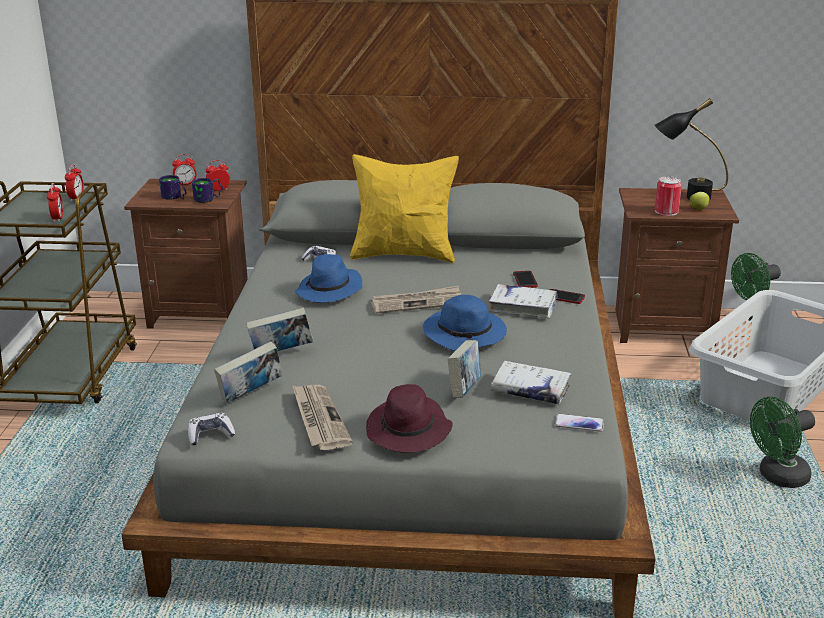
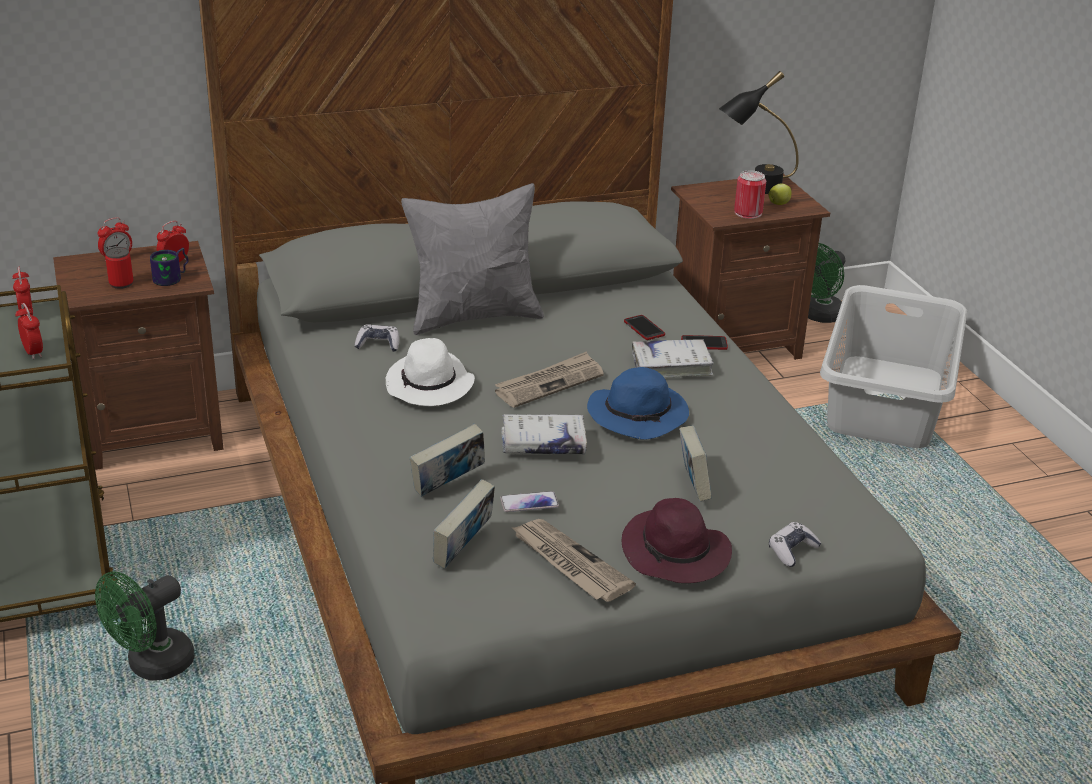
camera: 25 degrees left, 5 degrees up
mug [159,175,186,200] -> can [105,247,134,289]
game controller [188,413,235,445] -> game controller moved to [769,522,821,567]
blue hat [295,254,362,303] -> white hat [386,338,475,406]
yellow pillow [350,154,459,263] -> grey pillow [401,183,544,335]
white book [489,361,572,404] -> white book moved to [501,414,587,455]
phone [555,414,604,432] -> phone moved to [500,491,559,512]
green fan [750,397,815,488] -> green fan moved to [95,572,195,681]

